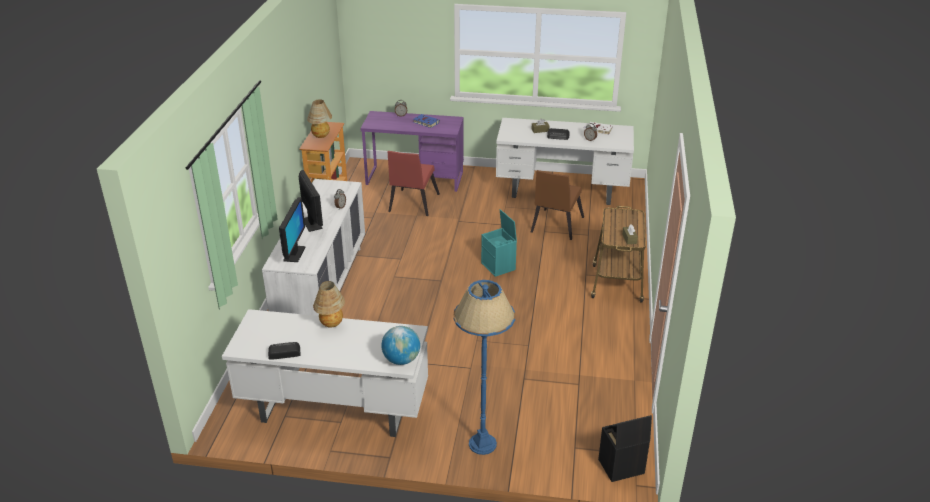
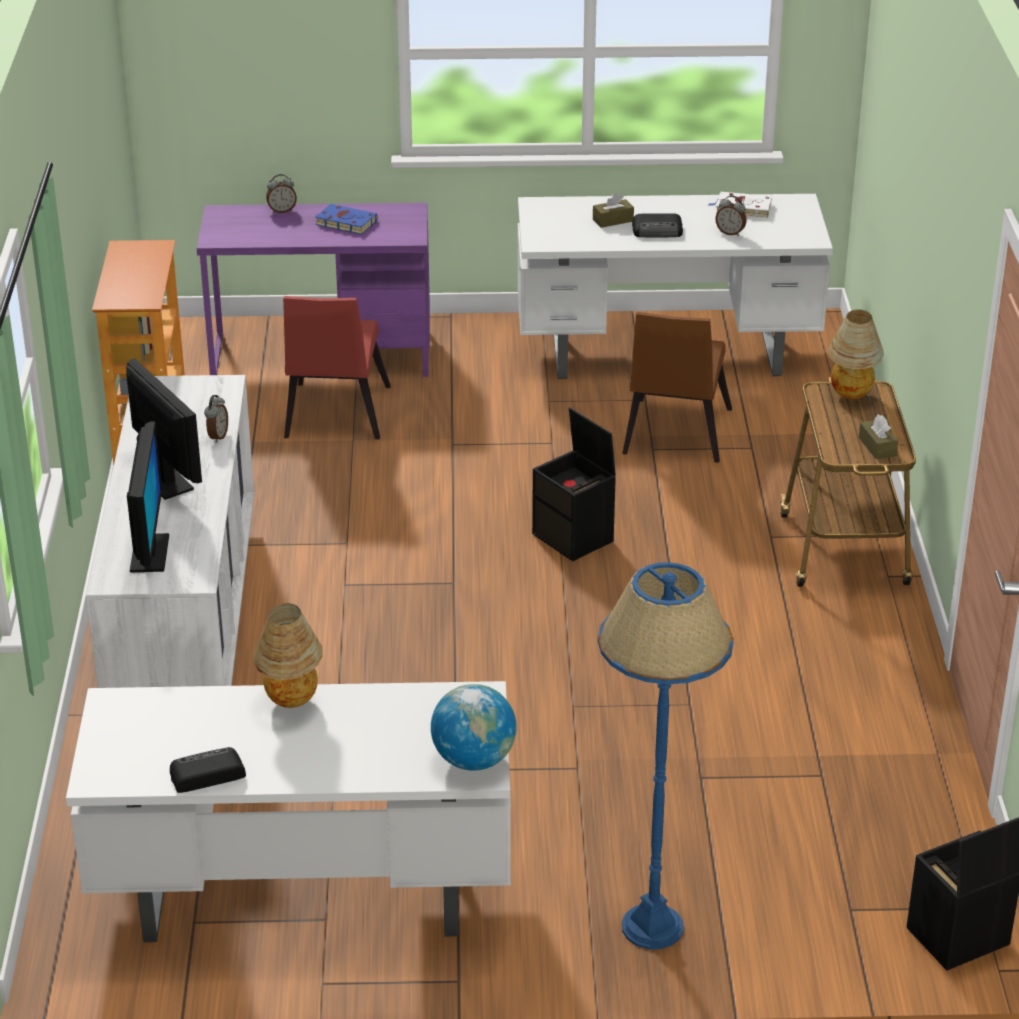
camera: 10 degrees left, 0 degrees up
table lamp [307,99,332,138] -> table lamp moved to [828,310,884,399]
turquoise storage box [481,209,517,277] -> black storage box [532,407,616,561]

